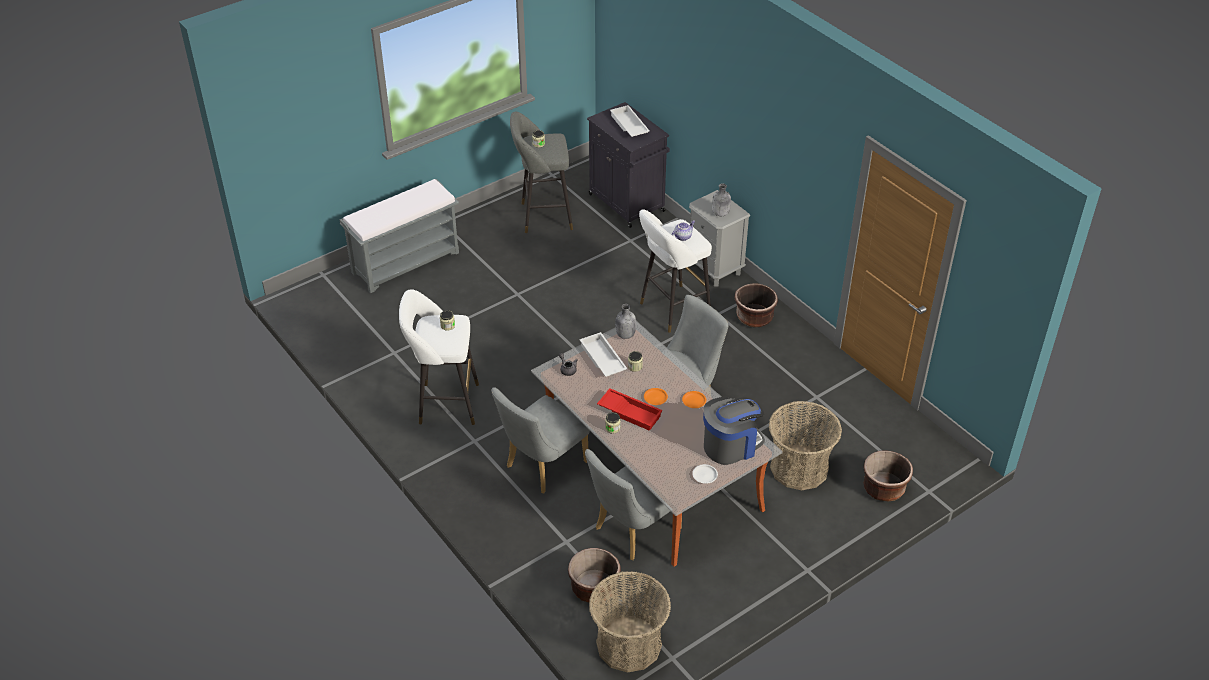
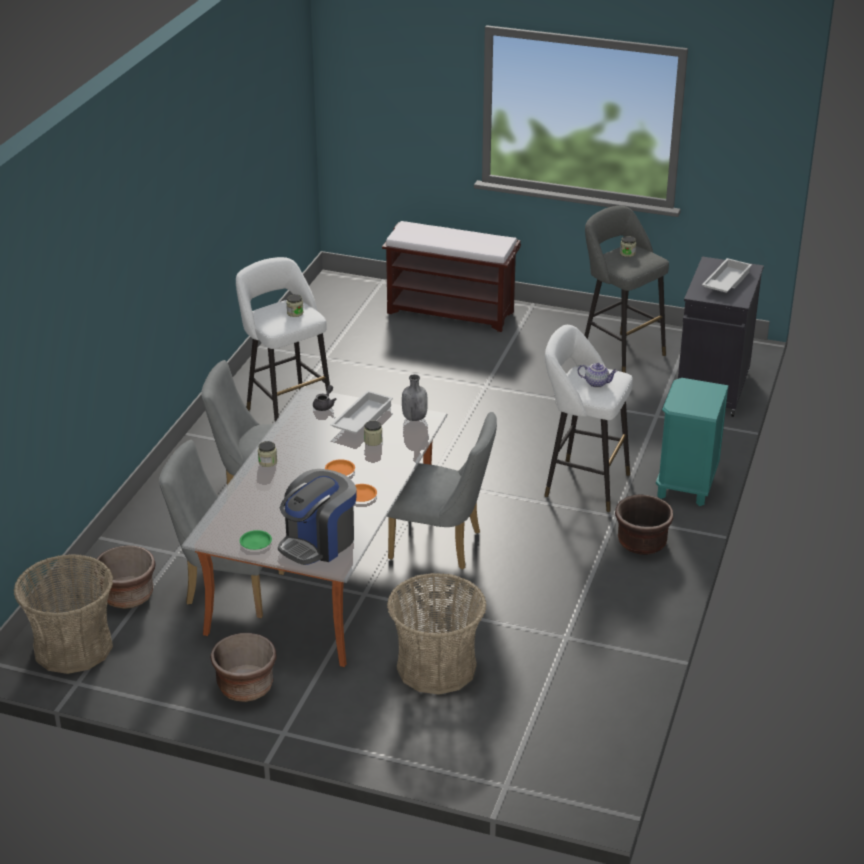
camera: 55 degrees right, 10 degrees down
grey bench [340,179,459,293] -> brown bench [382,221,521,332]
red tray [597,388,663,431] -> none
grey nightstand [689,190,750,287] -> turquoise nightstand [656,378,728,506]
white plate [692,464,718,484] -> green plate [240,530,272,550]
coffee machine [703,397,765,465] -> coffee machine turned 105 degrees clockwise [278,469,357,565]
grey bottle [712,183,731,216] -> none
brown planter [863,450,913,501] -> brown planter moved to [210,633,277,702]

